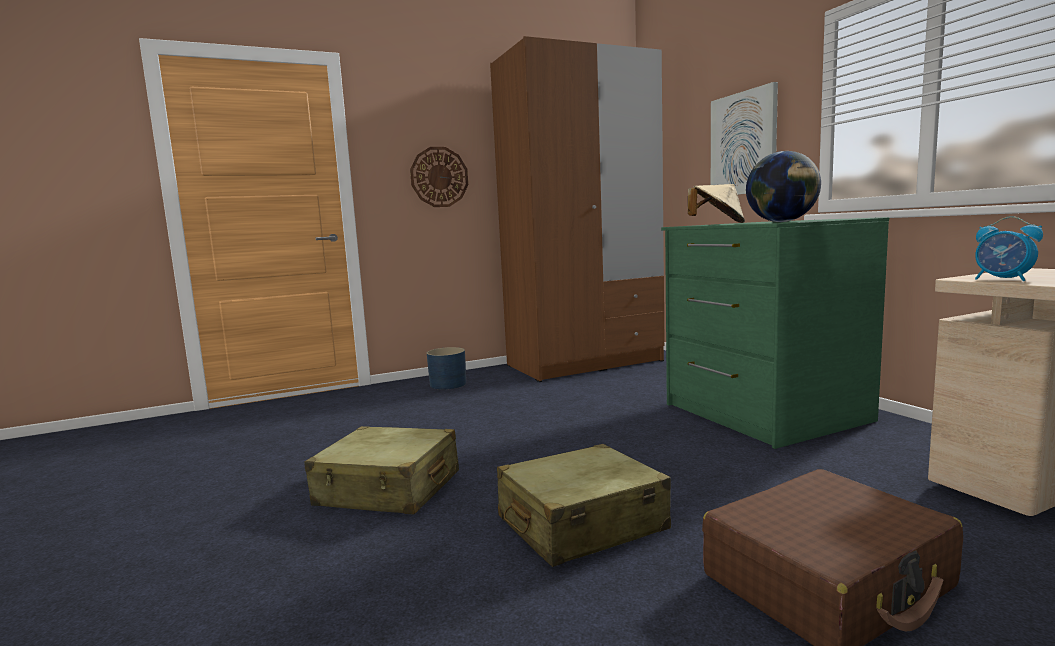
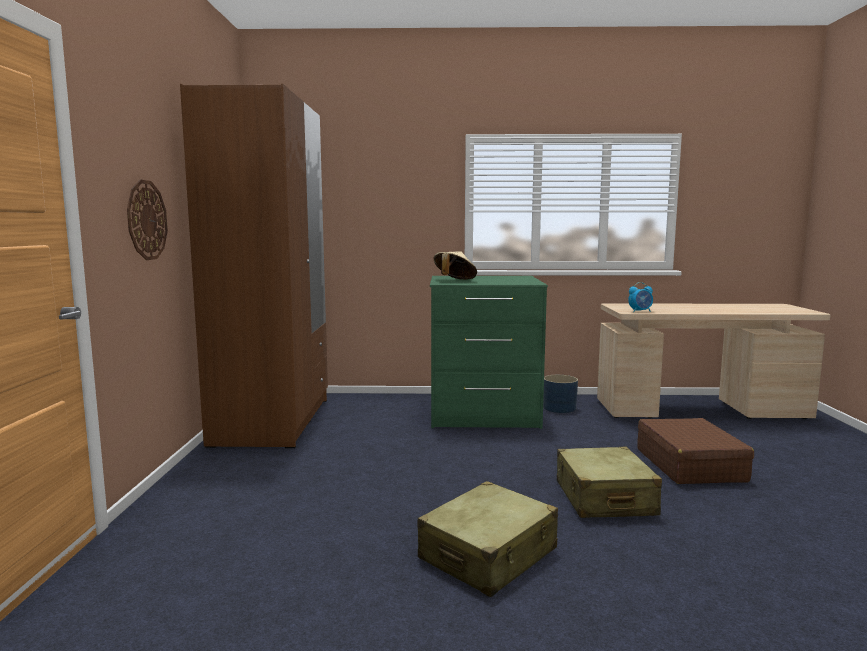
camera: 65 degrees left, 0 degrees up
blue planter [427,347,466,389] -> blue planter moved to [543,375,578,413]
picture [711,82,778,195] -> none
globe [746,151,821,222] -> none

